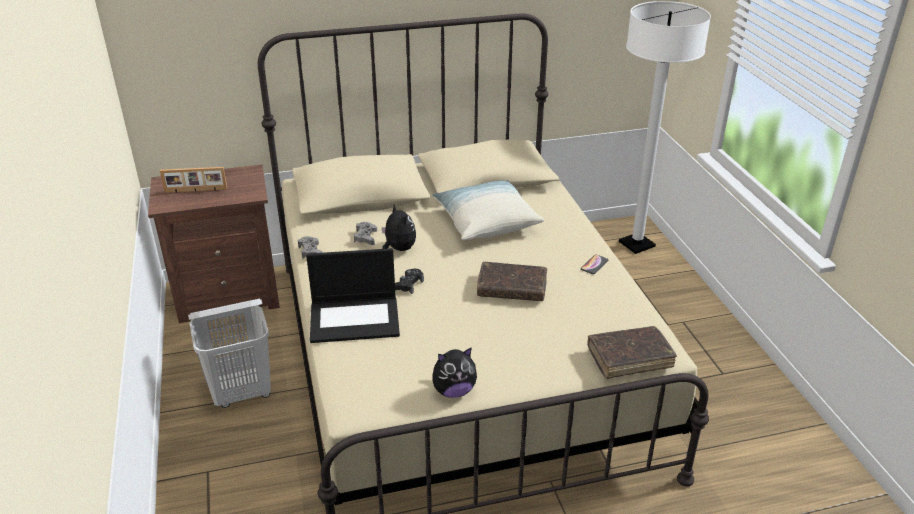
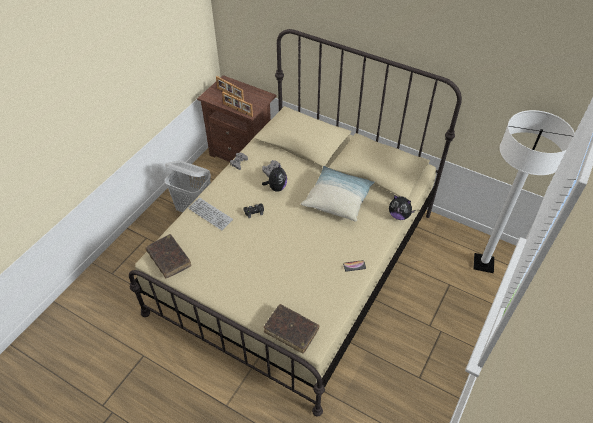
camera: 45 degrees right, 15 degrees up
laptop [306,248,400,343] -> keyboard [188,198,233,230]
plush toy [432,347,477,398] -> plush toy moved to [389,195,415,220]
brown book [477,262,547,301] -> brown book moved to [146,234,192,278]
none -> picture frame [222,92,253,117]

